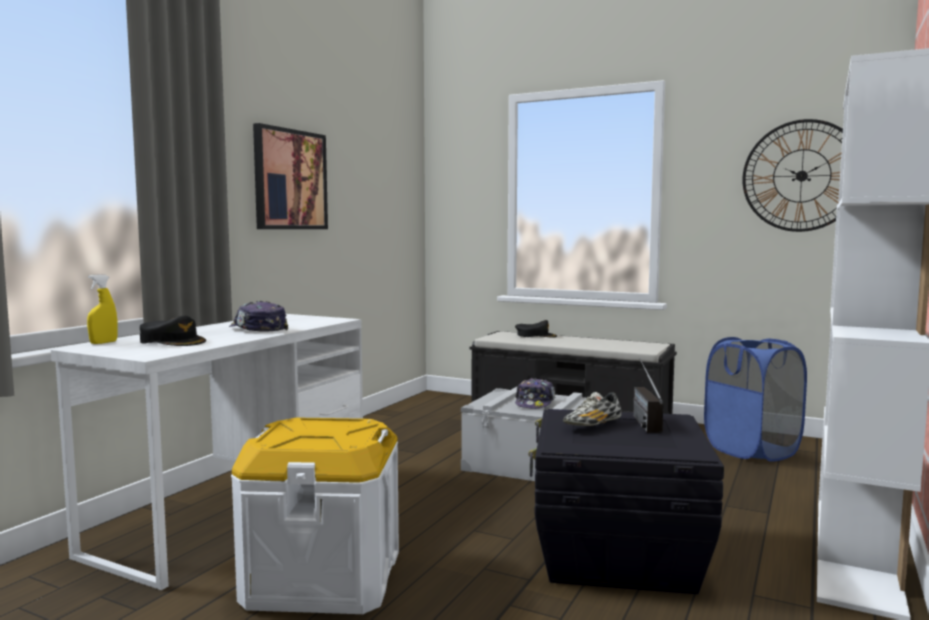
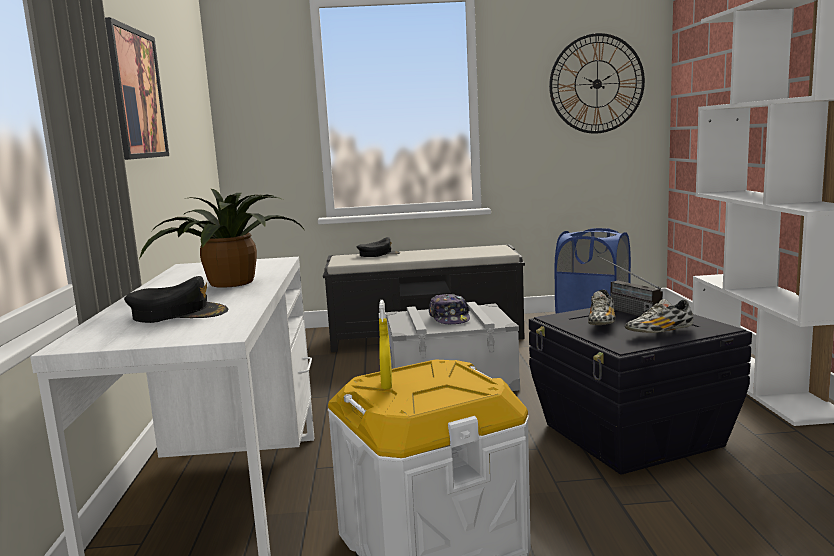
camera: 30 degrees left, 5 degrees up
yellow spray bottle [87,274,118,344] -> yellow spray bottle moved to [379,300,392,390]
cap [229,301,289,332] -> potted plant [139,189,304,288]
none -> shoe [625,299,693,333]

